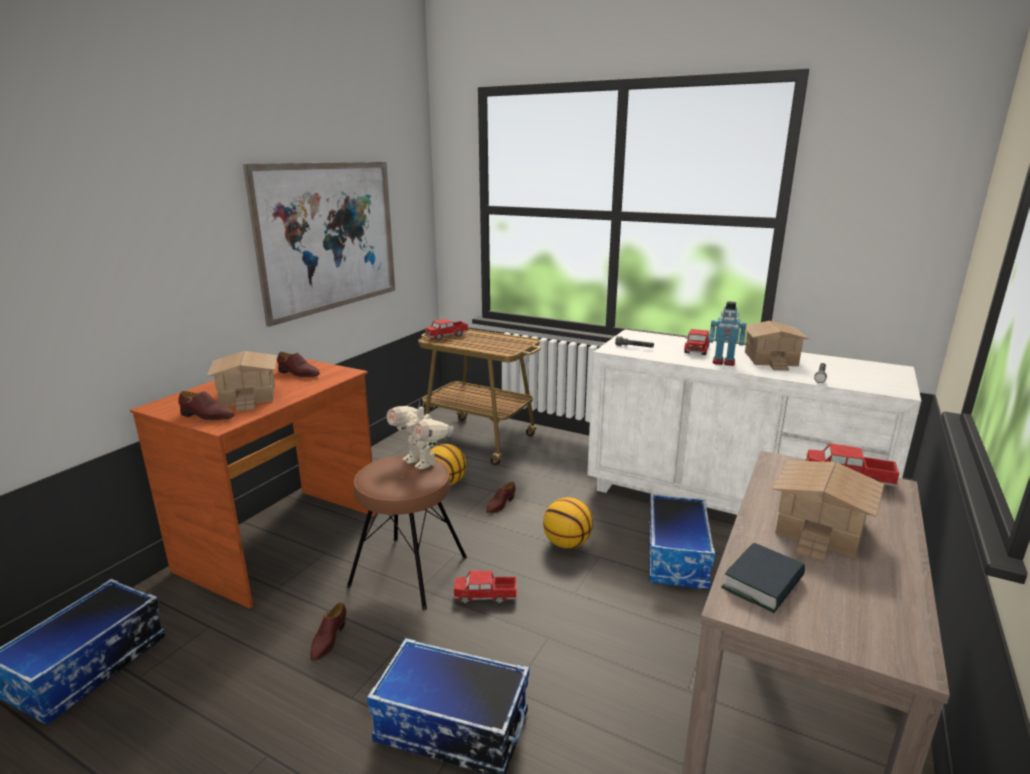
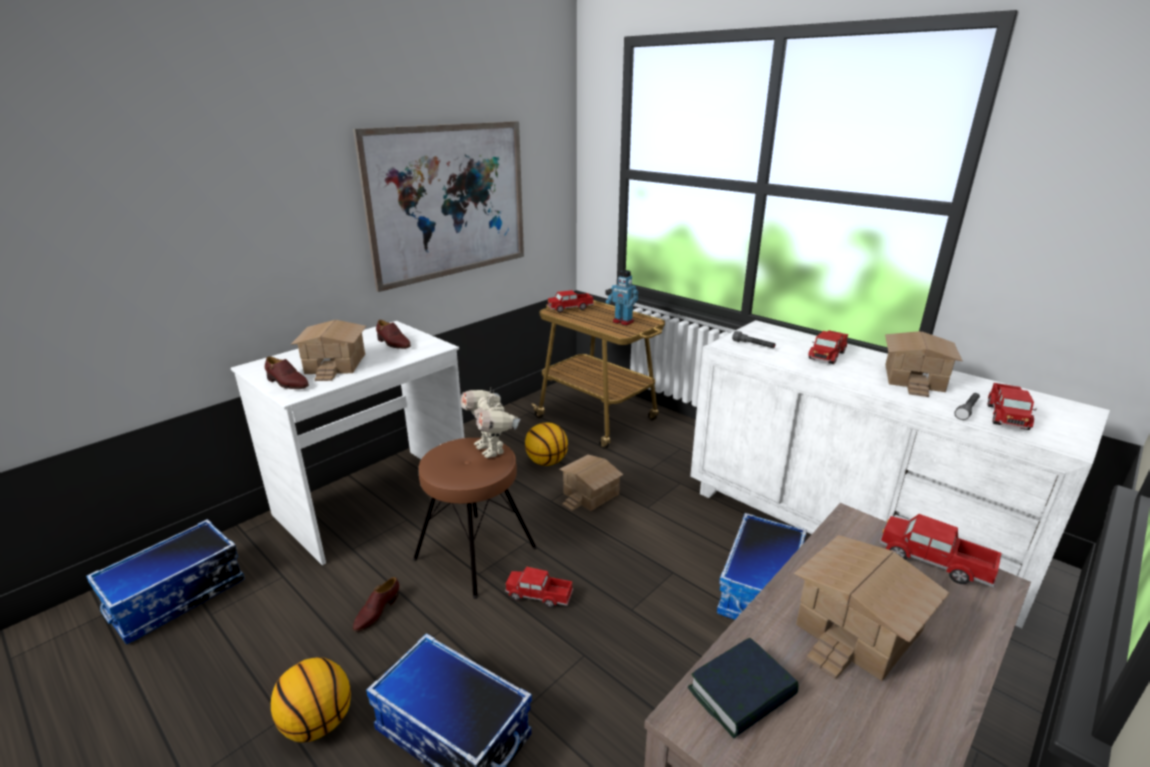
camera: 15 degrees right, 5 degrees up
brown desk [130,359,376,609] -> white desk [231,321,464,565]
brown shoe [486,482,516,513] -> toy house [560,455,623,511]
basketball [543,497,593,549] -> basketball moved to [271,657,351,742]
toy robot [709,301,746,366] -> toy robot moved to [606,270,639,325]
none -> toy truck [988,383,1037,430]

